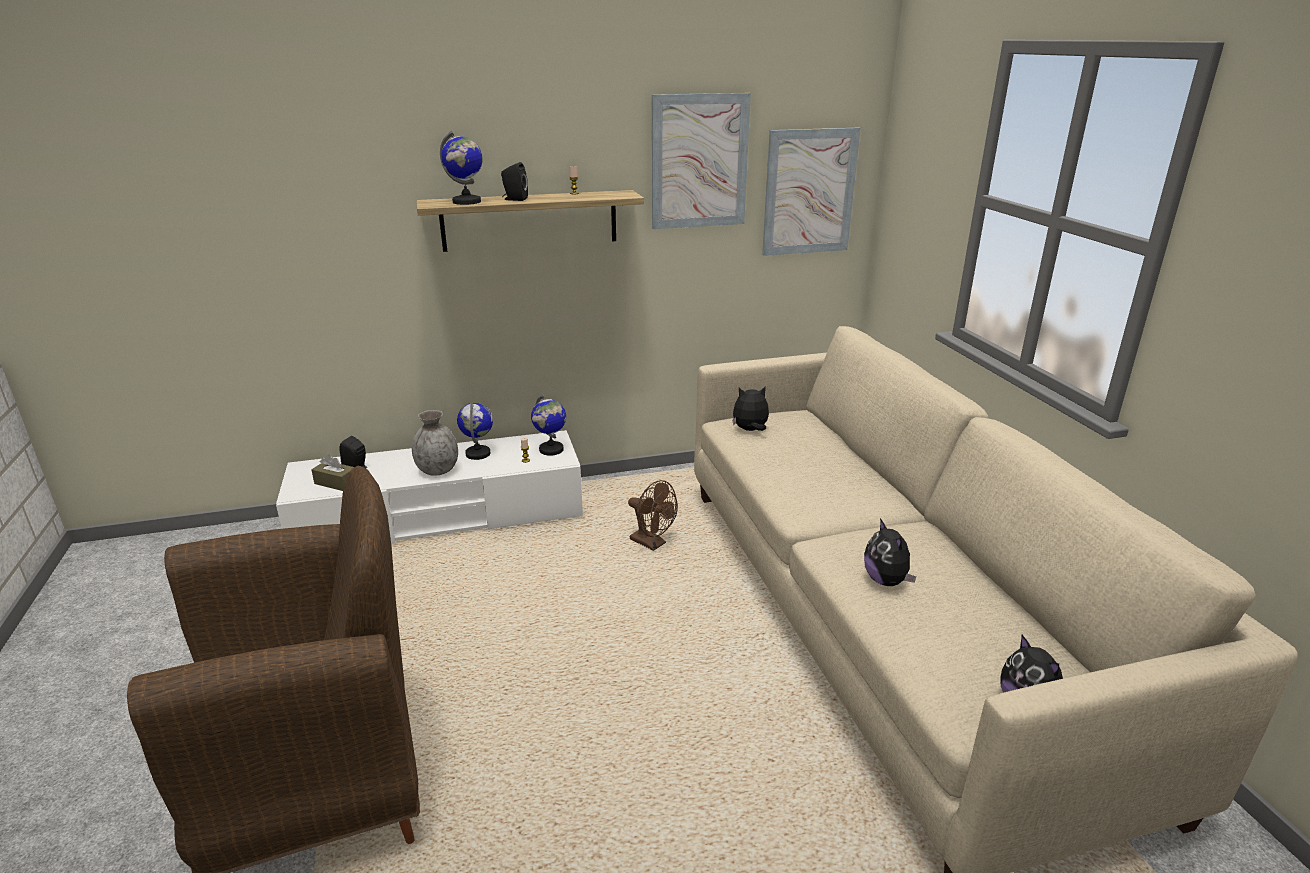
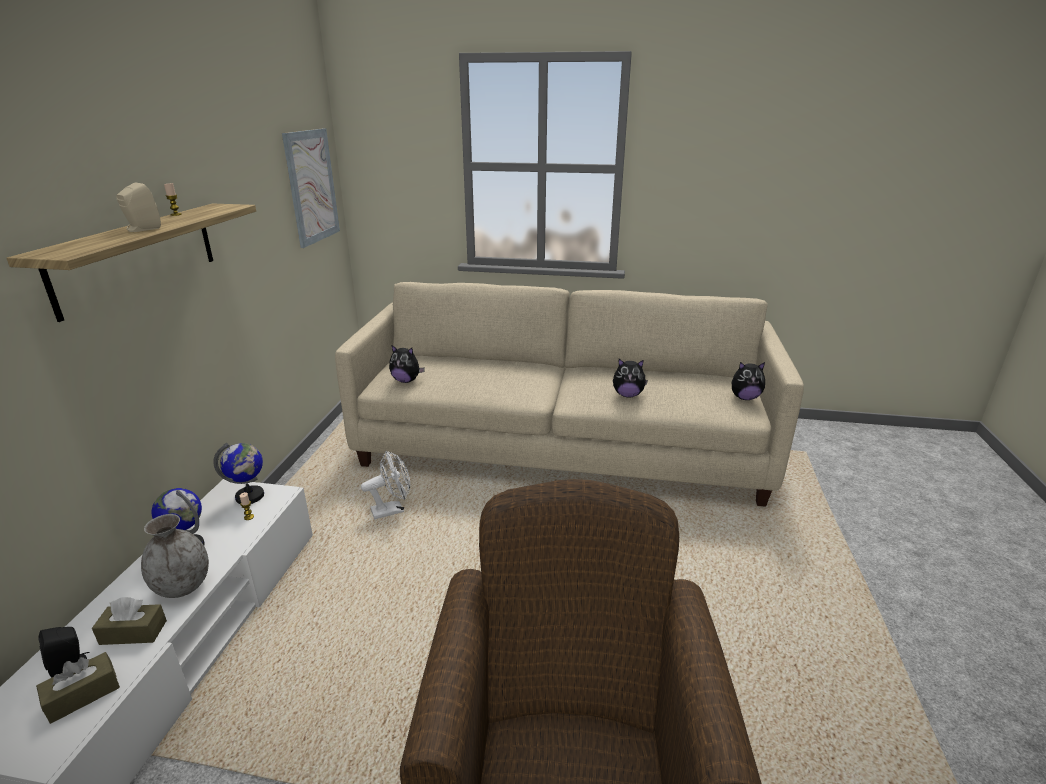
camera: 65 degrees left, 0 degrees up
globe [440,130,483,205] -> none
black speaker [501,162,528,201] -> beige speaker [116,182,161,232]
brown fan [628,480,678,551] -> white fan [361,451,410,519]
picture [652,93,751,229] -> none
plush toy [732,386,769,431] -> plush toy turned 90 degrees counterclockwise [389,345,425,383]
none -> brown tissue box [92,597,167,645]

